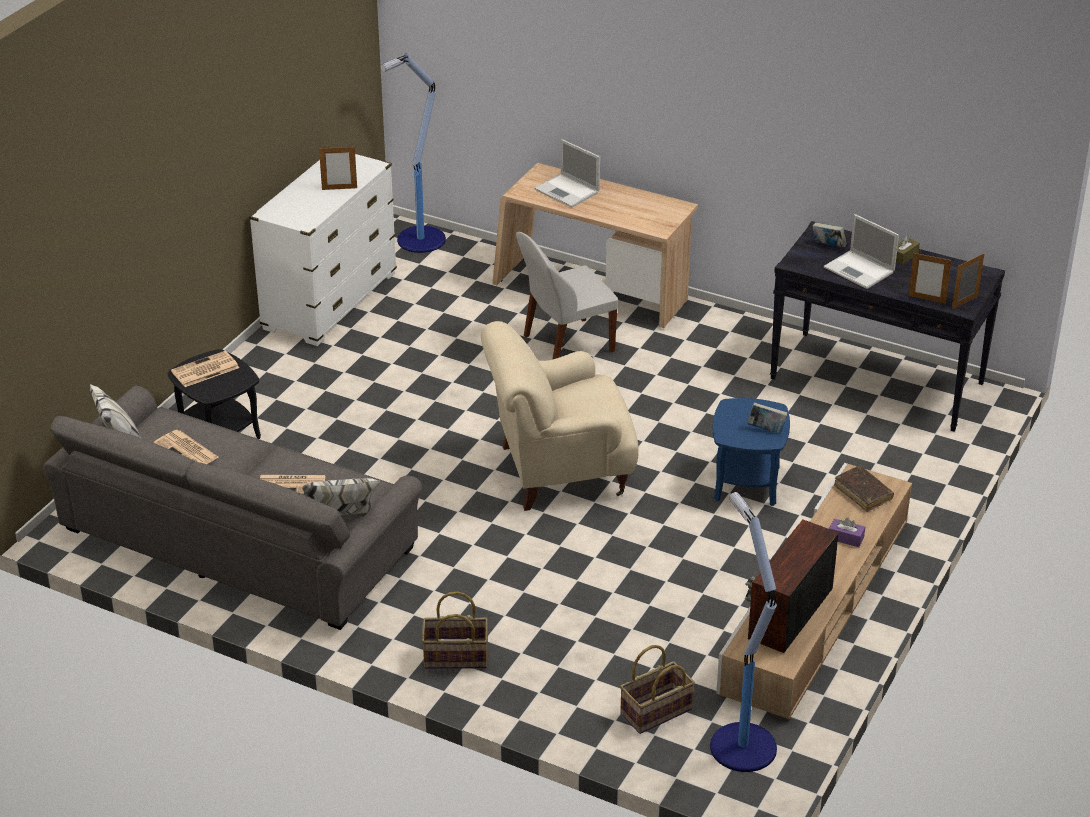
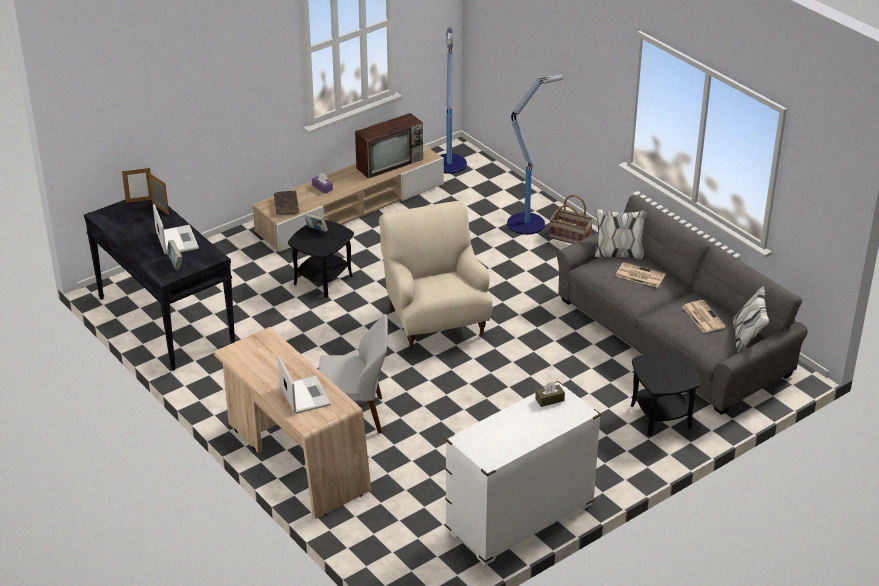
camera: 155 degrees left, 0 degrees up
newspaper [171,351,239,387] -> none
picture frame [319,145,357,190] -> none
floor lamp [380,53,446,253] -> floor lamp moved to [507,74,563,235]
beige armchair [481,321,639,511] -> beige armchair turned 120 degrees counterclockwise [379,201,493,350]
basket [620,645,695,734] -> none
blue side table [713,398,790,506] -> black side table [288,220,354,298]
brown tissue box [896,235,920,265] -> brown tissue box moved to [535,382,565,407]

